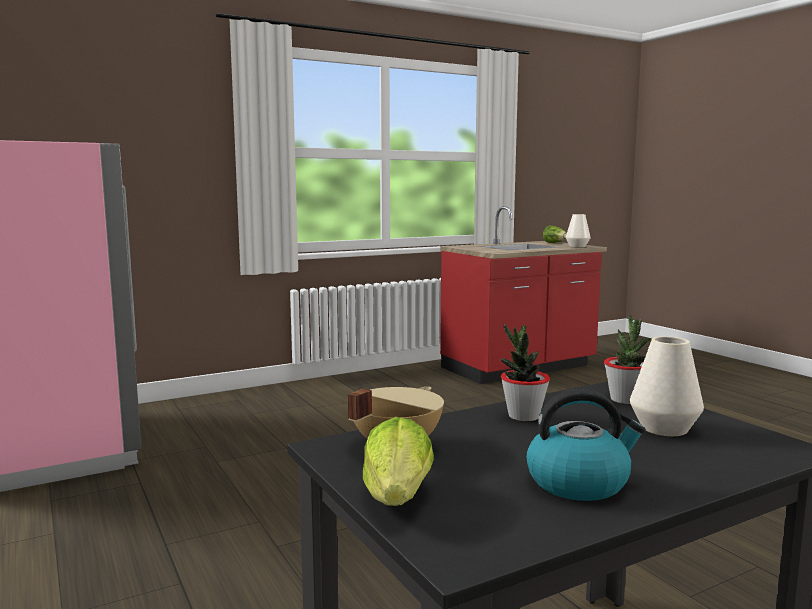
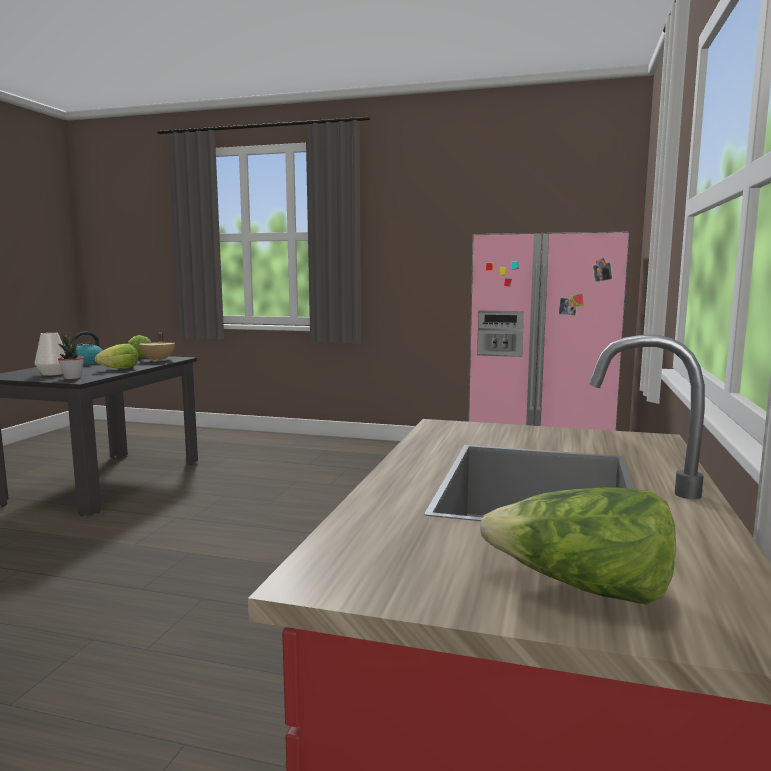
camera: 135 degrees right, 0 degrees up
potted plant [500,324,550,421] -> lettuce [95,344,138,369]
white vase [566,214,591,247] -> none

